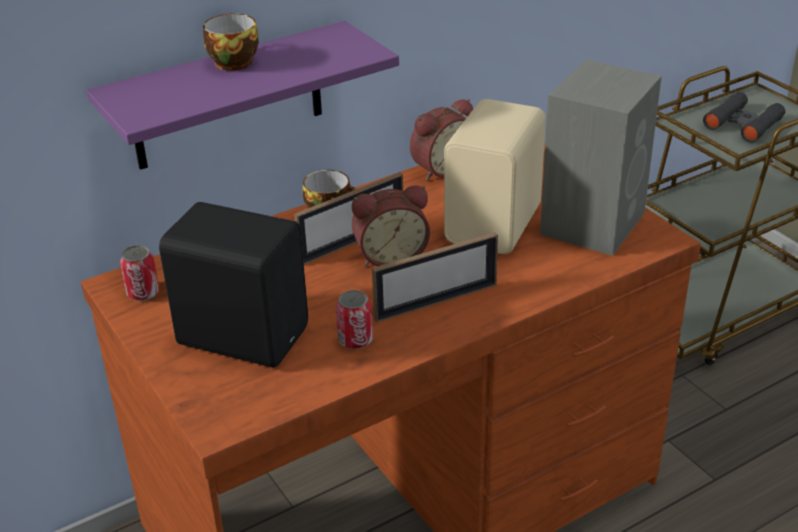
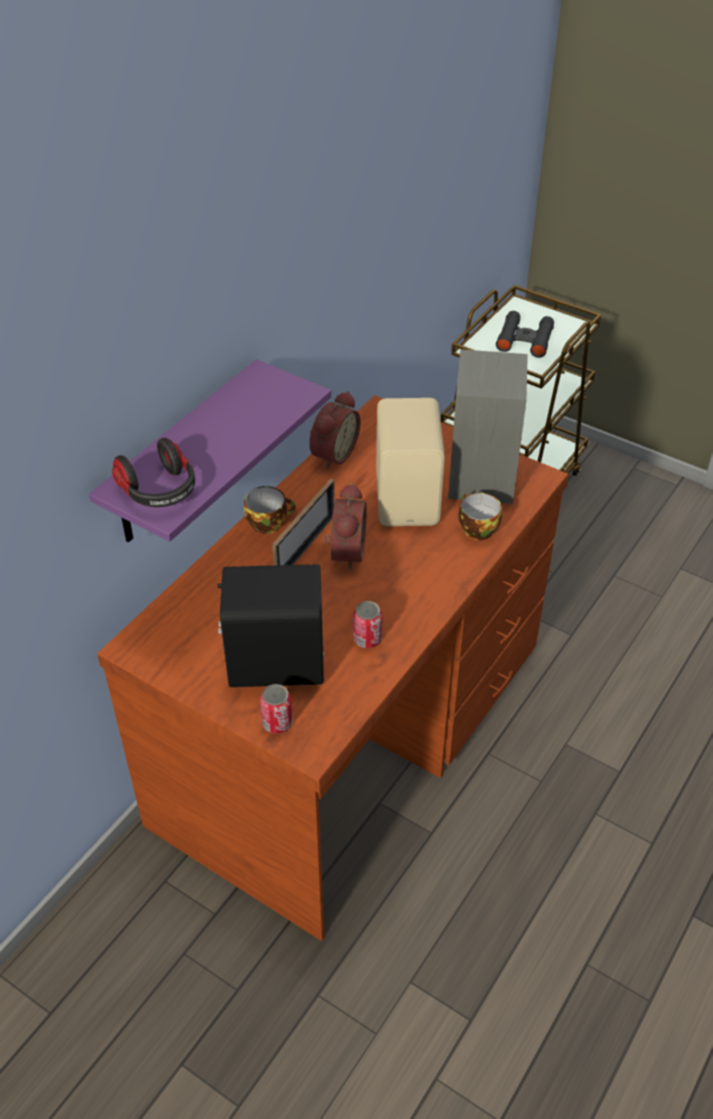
camera: 25 degrees left, 10 degrees up
can [120,245,159,301] -> can moved to [260,684,293,734]
cup [203,14,259,71] -> cup moved to [459,492,502,540]
alarm clock [352,185,430,266] -> alarm clock turned 45 degrees counterclockwise [324,483,367,570]
picture frame [372,232,498,323] -> none
none -> headphones [112,438,195,507]

